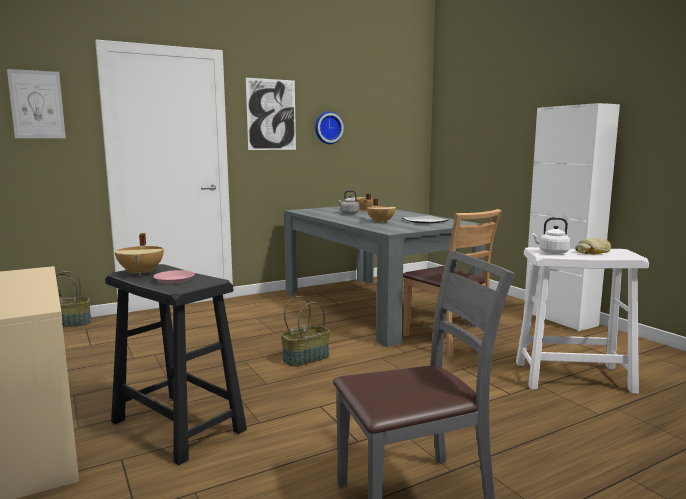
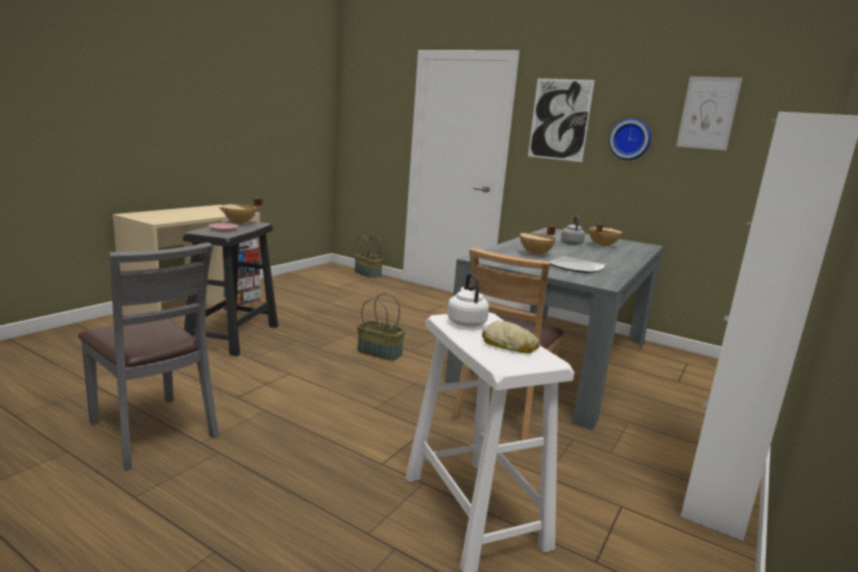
camera: 60 degrees right, 5 degrees up
picture [7,69,66,138] -> picture moved to [676,76,742,151]

